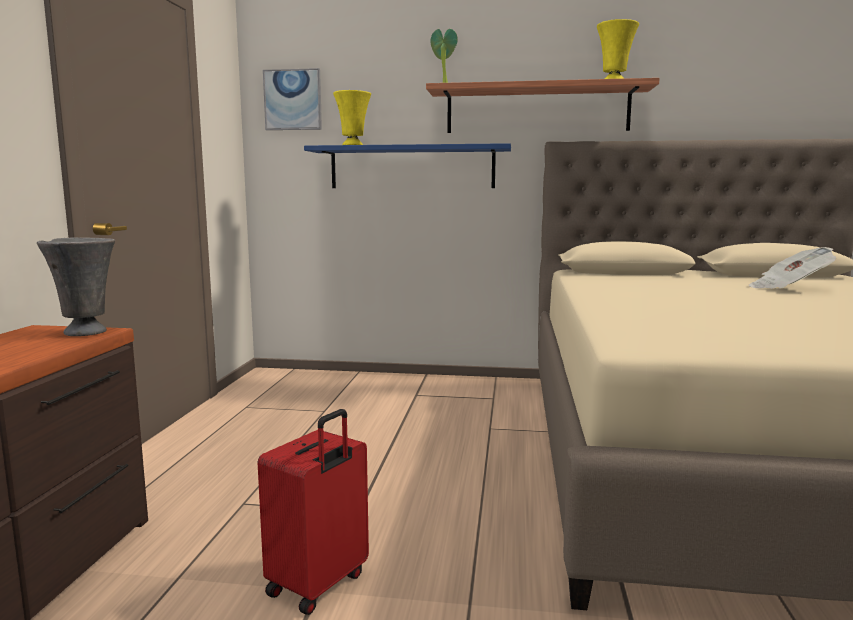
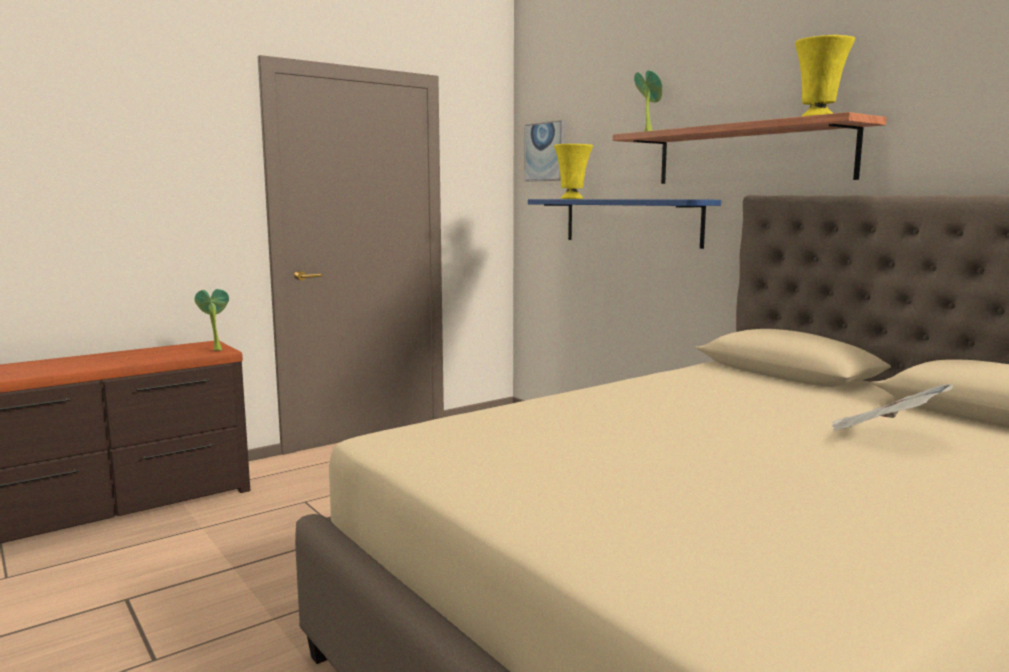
camera: 45 degrees right, 0 degrees up
grey vase [37,237,115,336] -> potted plant [195,289,229,351]
red suitcase [257,409,369,615] -> none

